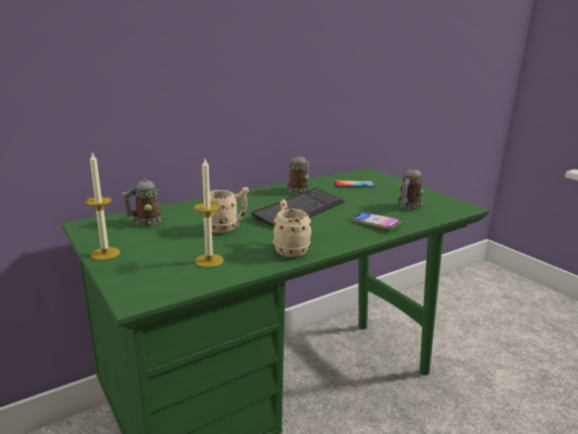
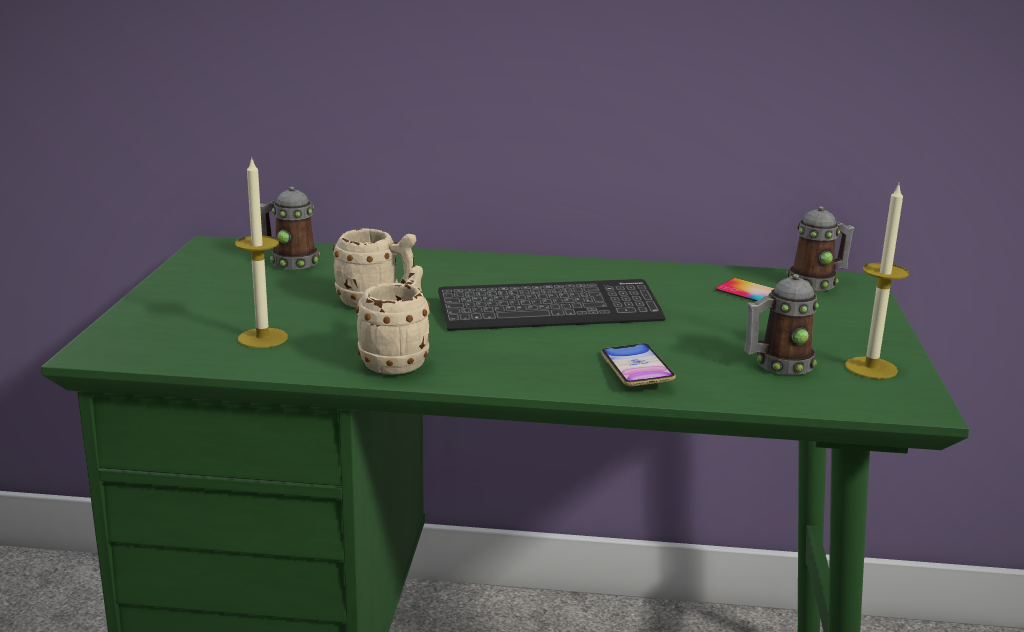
camera: 40 degrees right, 0 degrees up
candle [85,152,120,260] -> candle moved to [845,184,909,379]
mug [286,155,310,194] -> mug moved to [787,206,855,291]

